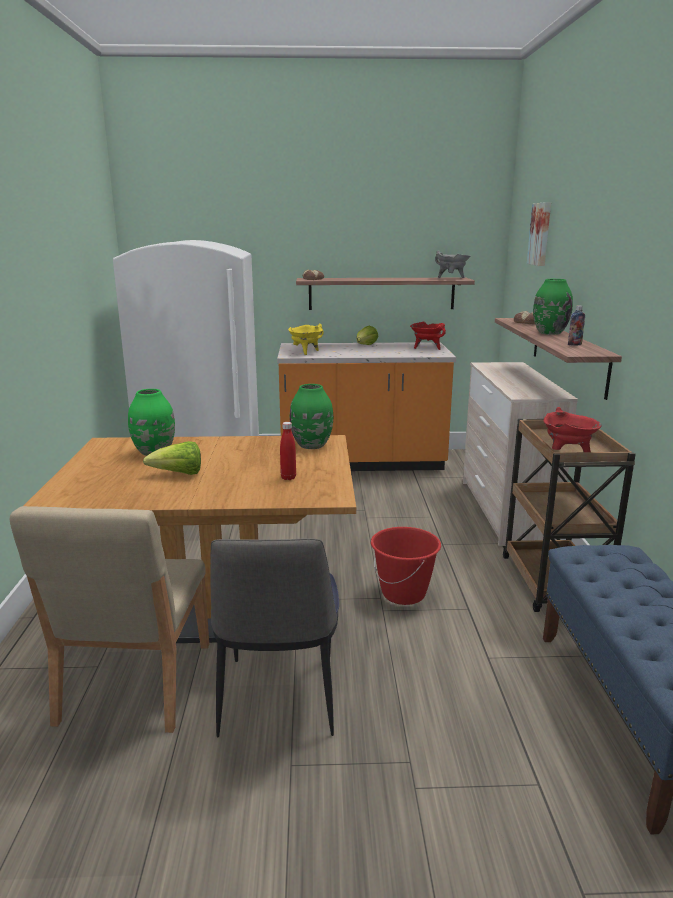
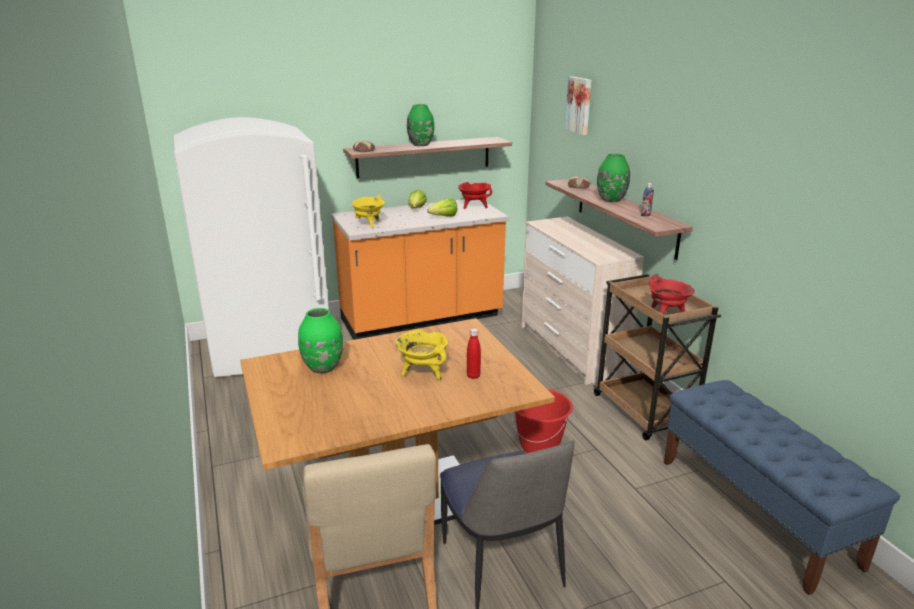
camera: 20 degrees left, 5 degrees up
lettuce [143,441,201,475] -> lettuce moved to [427,198,457,217]
green vase [290,384,333,449] -> green vase moved to [407,104,434,146]
grey cooking pot [435,250,471,278] -> none
none -> yellow cooking pot [395,329,448,381]

